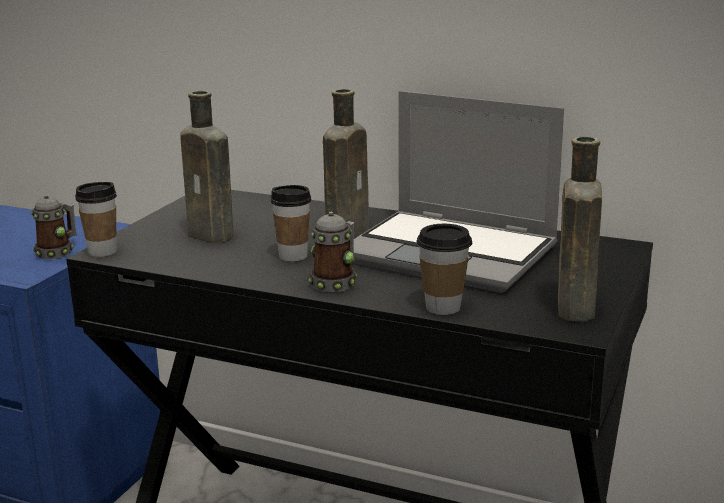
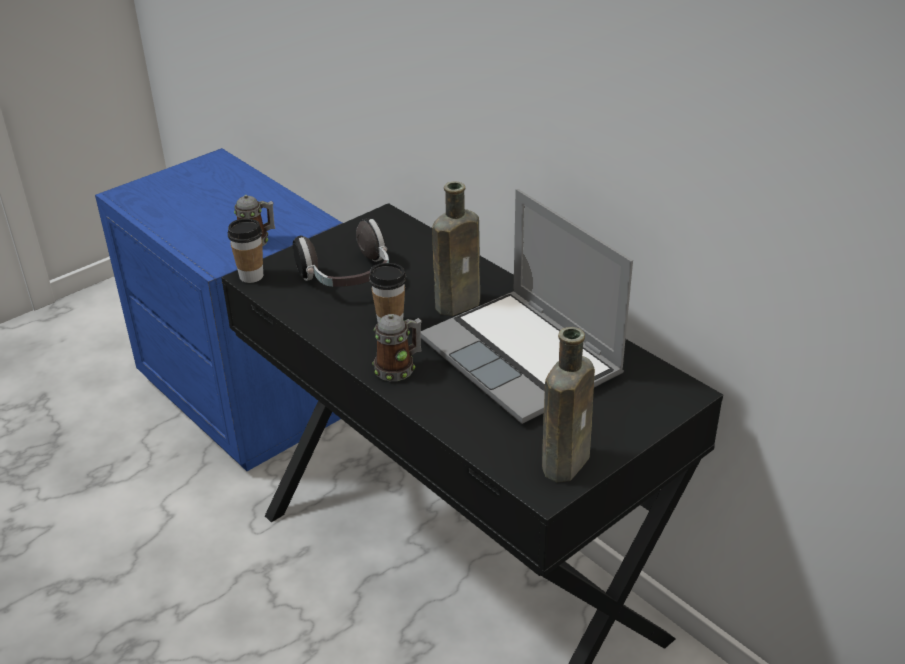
camera: 25 degrees right, 15 degrees up
brown bottle [180,91,233,243] -> headphones [293,218,389,287]
cup [417,224,472,315] -> none

